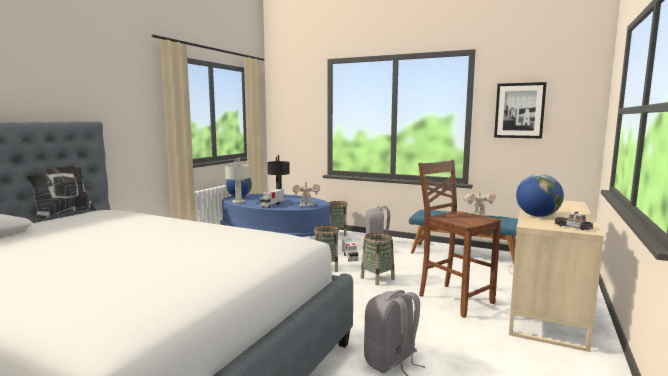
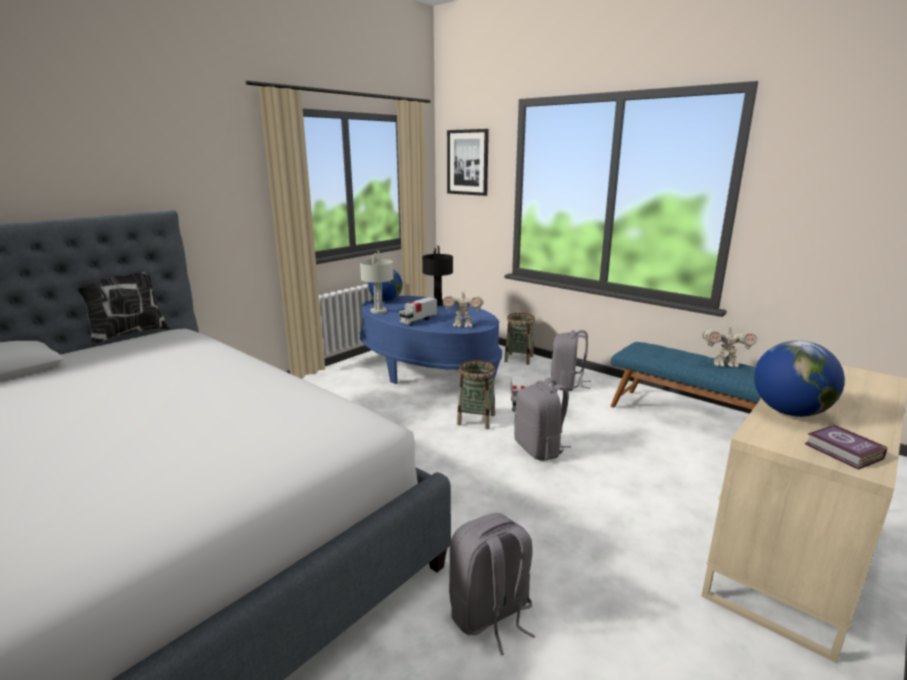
camera: 15 degrees right, 10 degrees up
basket [360,233,395,285] -> grey backpack [514,378,571,461]
brown chair [418,160,501,318] -> none
picture [494,82,547,138] -> picture moved to [447,129,489,196]
toy car [555,211,593,230] -> book [805,424,888,470]

